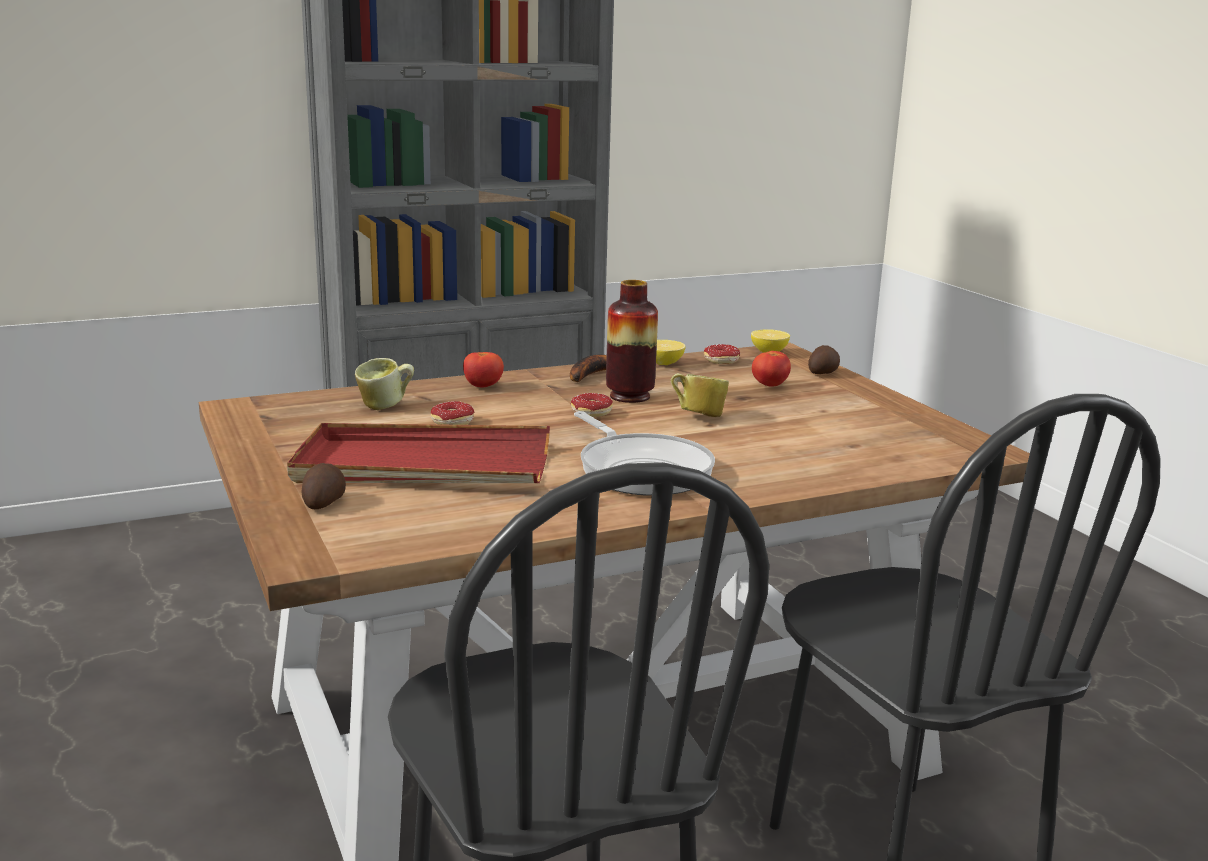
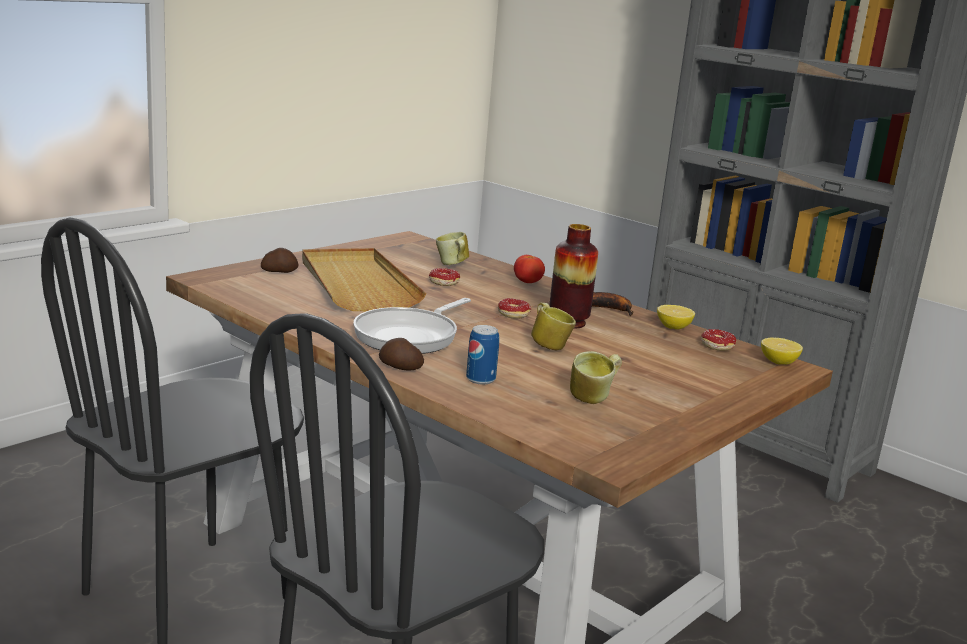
camera: 65 degrees right, 0 degrees up
red tray [287,423,550,483] -> beige tray [302,248,427,311]
tomato [752,351,791,387] -> none
potato [808,345,840,374] -> potato moved to [379,338,424,370]
none -> can [466,325,499,385]
none -> mug [570,351,622,404]

